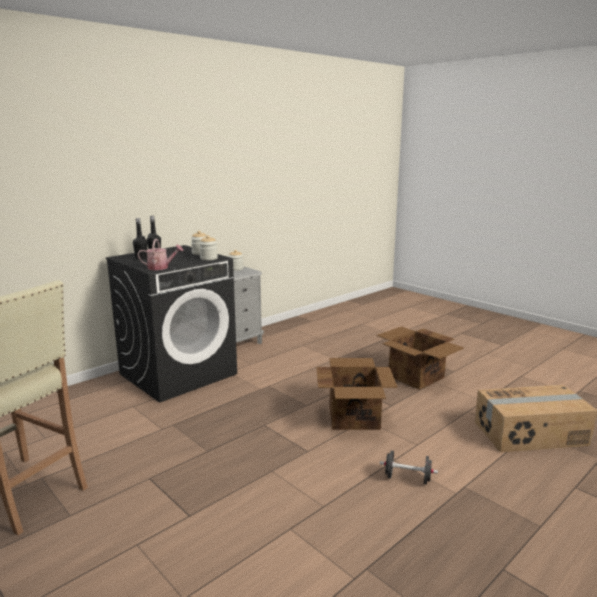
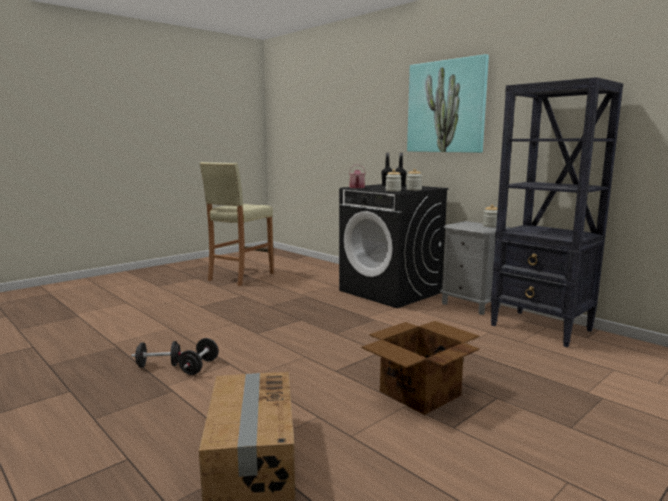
camera: 90 degrees right, 5 degrees down
cardboard box [316,358,398,430] -> none
none -> black dumbbell [131,341,183,368]
none -> picture [407,54,489,153]
none -> black bookcase [490,77,623,347]

